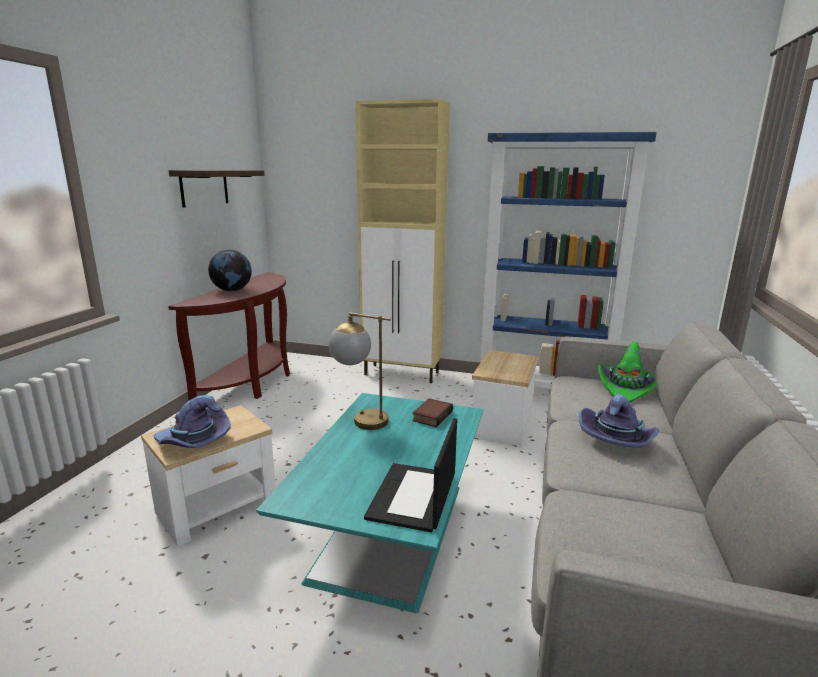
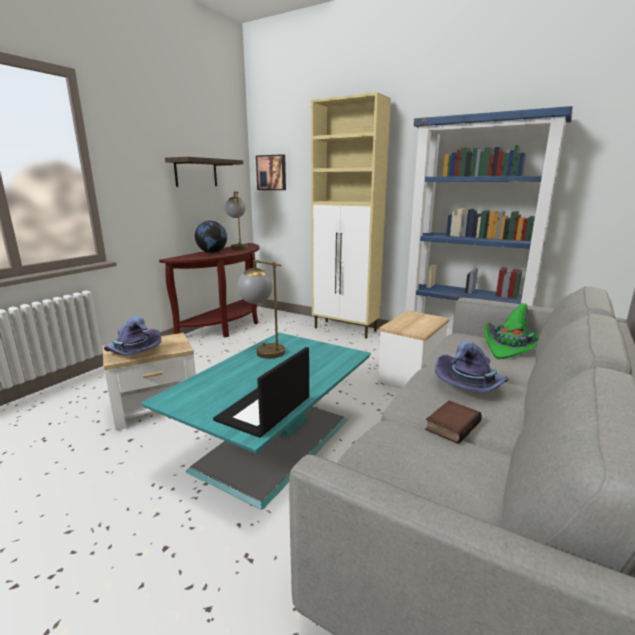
camera: 15 degrees right, 0 degrees up
book [412,398,453,427] -> book moved to [425,401,482,444]
none -> table lamp [225,191,248,249]
none -> picture [256,154,286,190]

